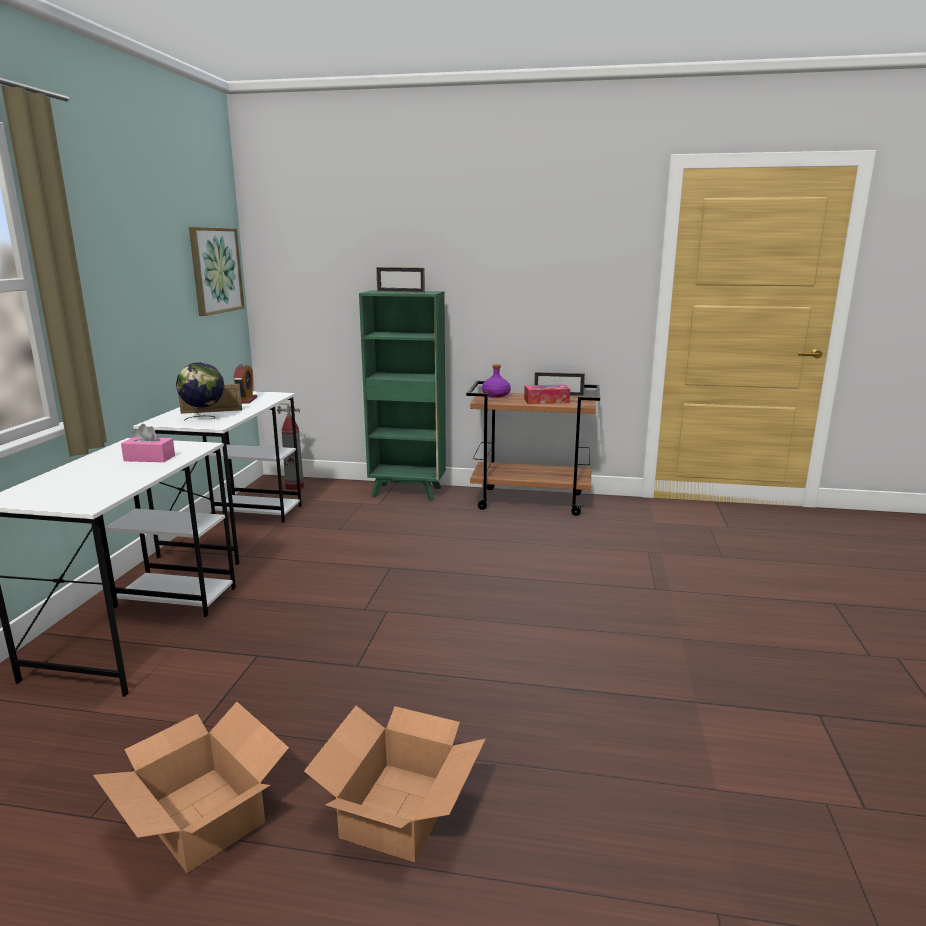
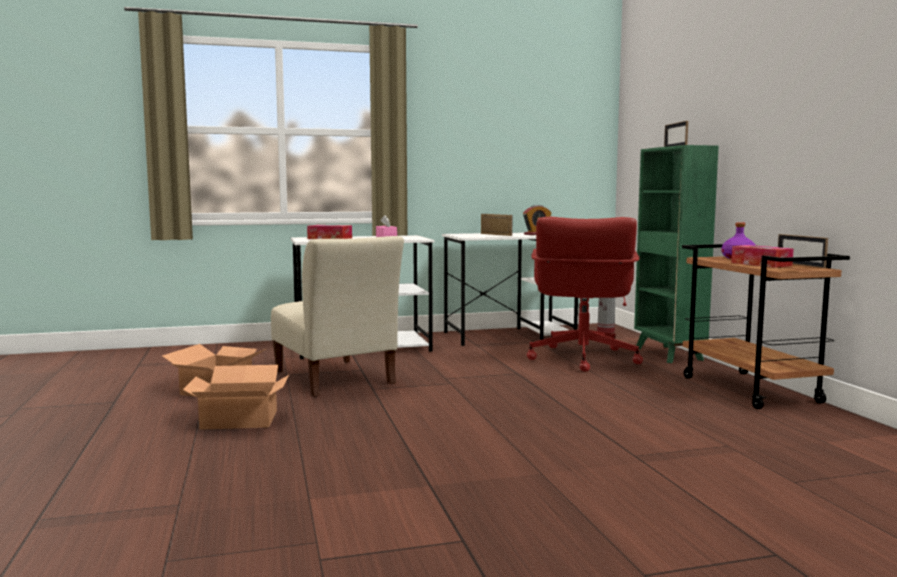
camera: 65 degrees right, 10 degrees down
globe [176,362,225,420] -> none
picture [189,227,244,316] -> none
none -> beige chair [271,236,404,397]
none -> tissue box [307,225,352,239]
none -> red office chair [527,217,643,371]

